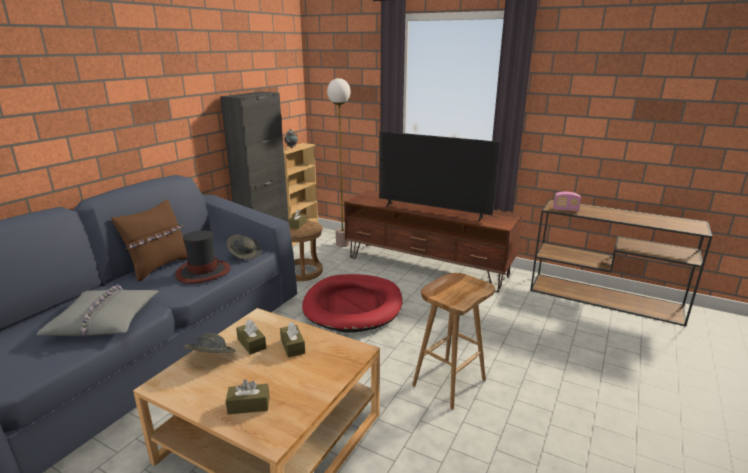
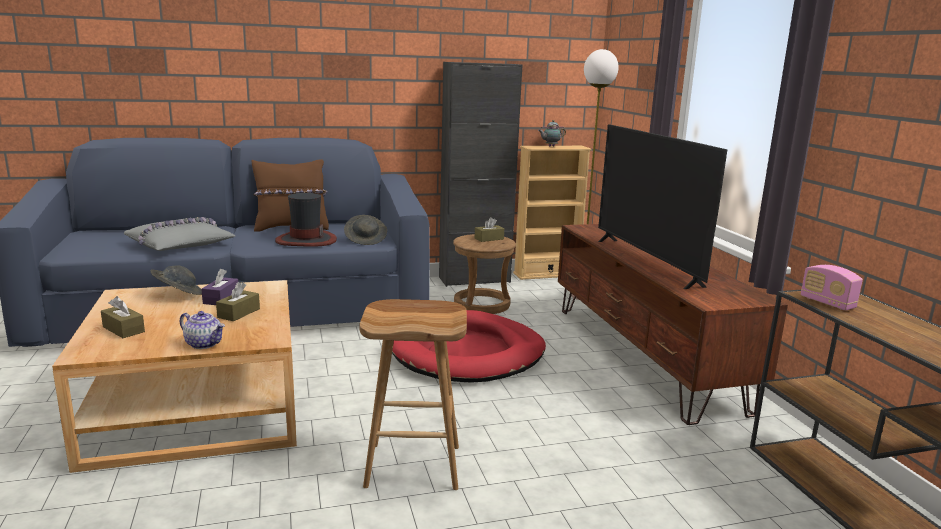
camera: 45 degrees right, 5 degrees down
brown tissue box [236,319,266,355] -> purple tissue box [201,269,238,305]
none -> teapot [180,311,225,349]

